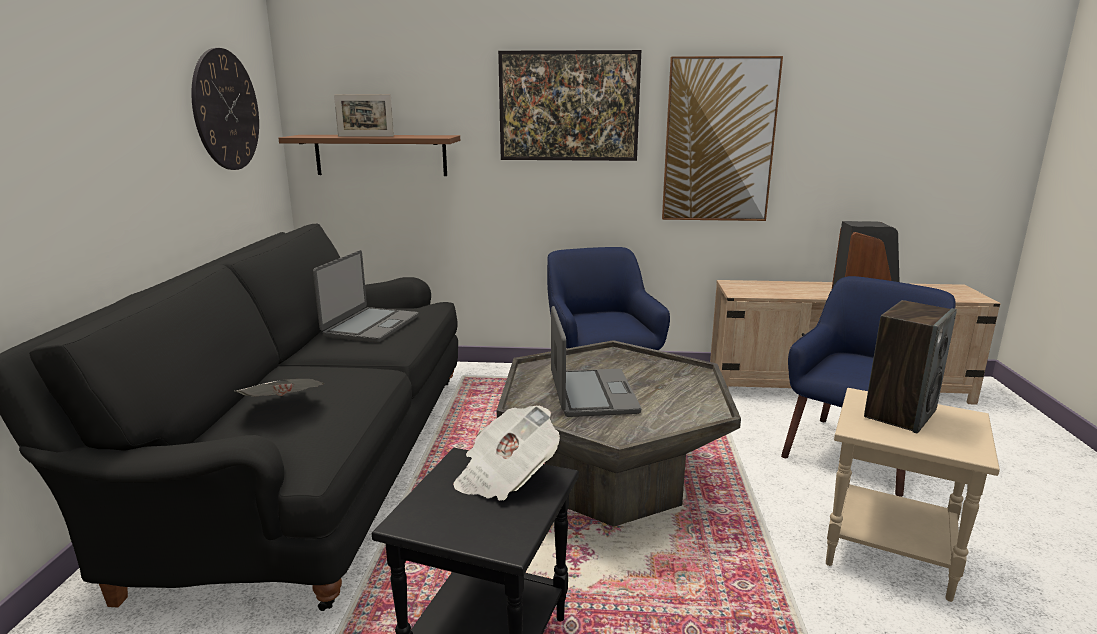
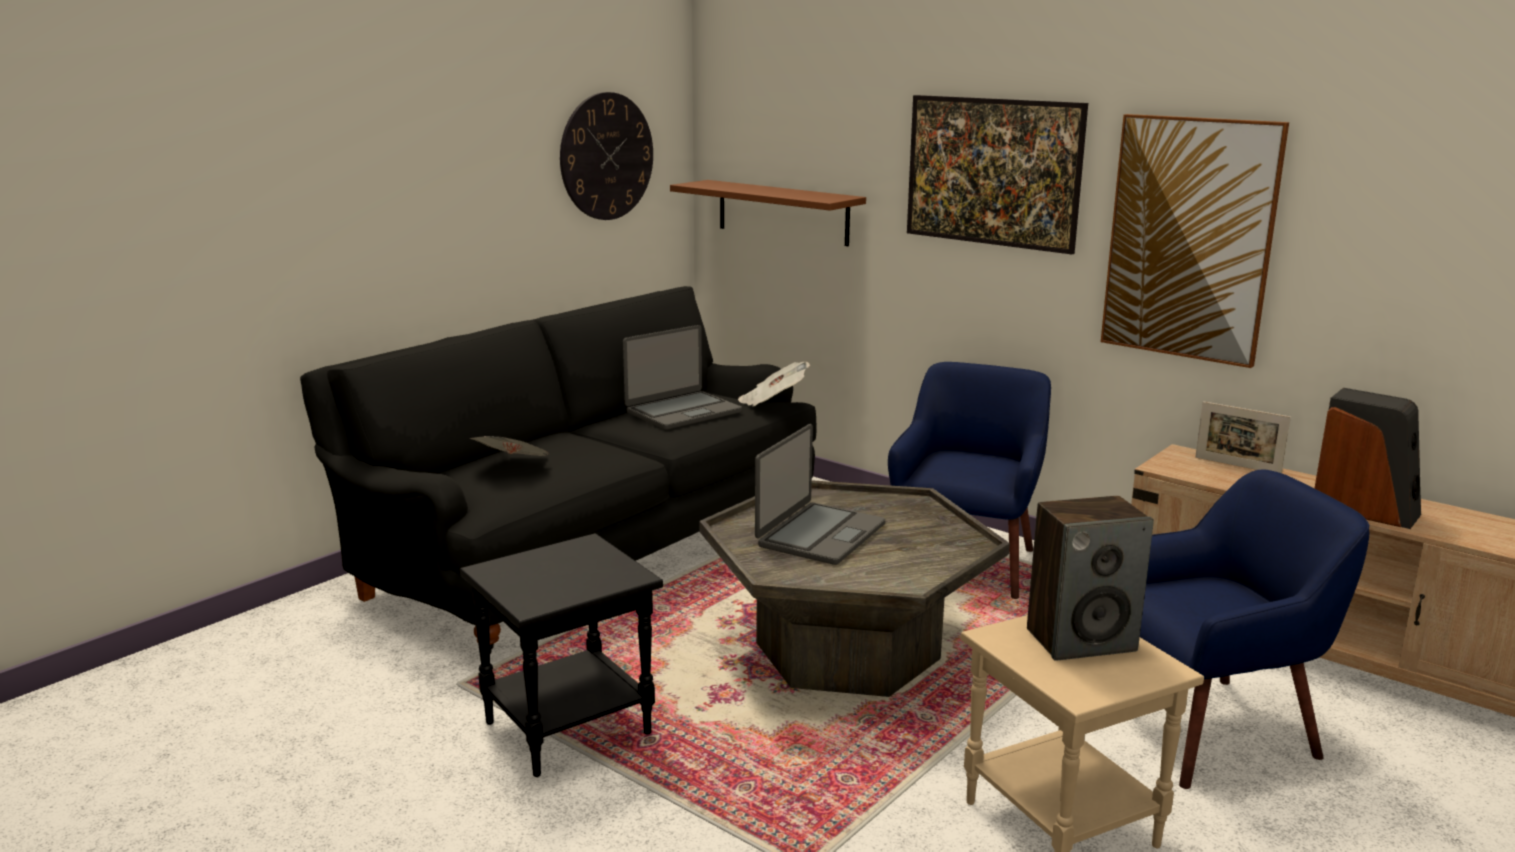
camera: 35 degrees right, 0 degrees up
picture frame [334,94,394,136] -> picture frame moved to [1195,401,1291,473]
newspaper [453,406,560,501] -> newspaper moved to [738,362,810,406]

